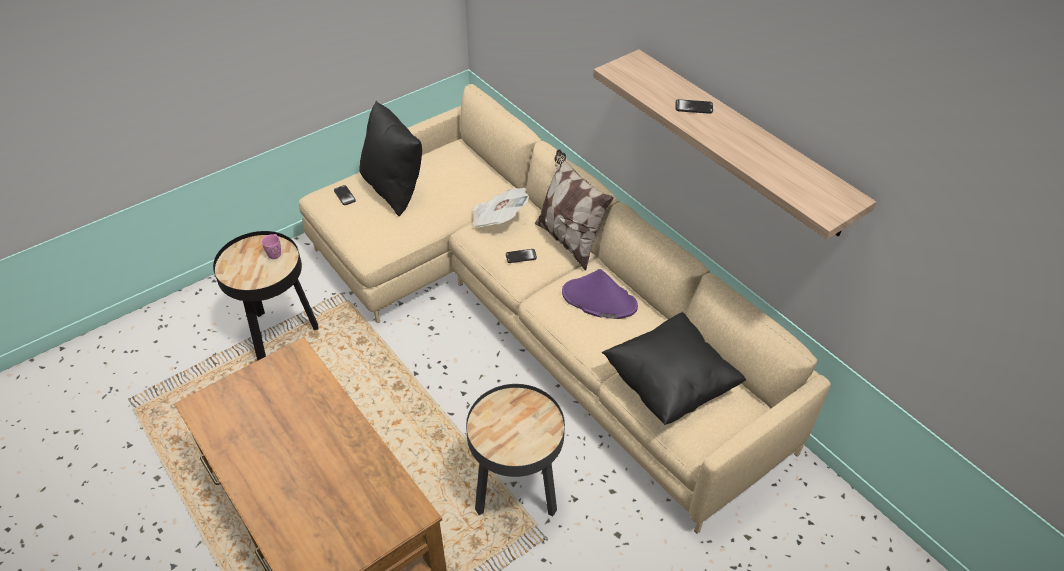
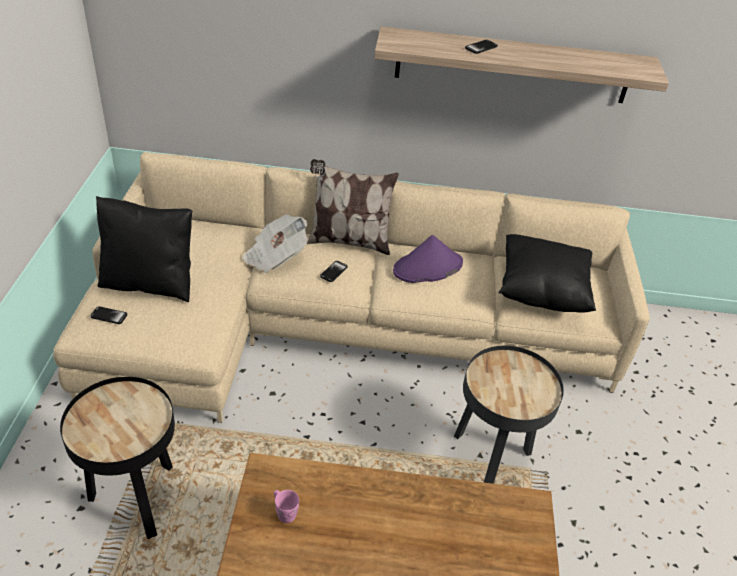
camera: 50 degrees left, 5 degrees down
pink mug [262,234,281,259] -> pink mug moved to [274,490,299,523]

